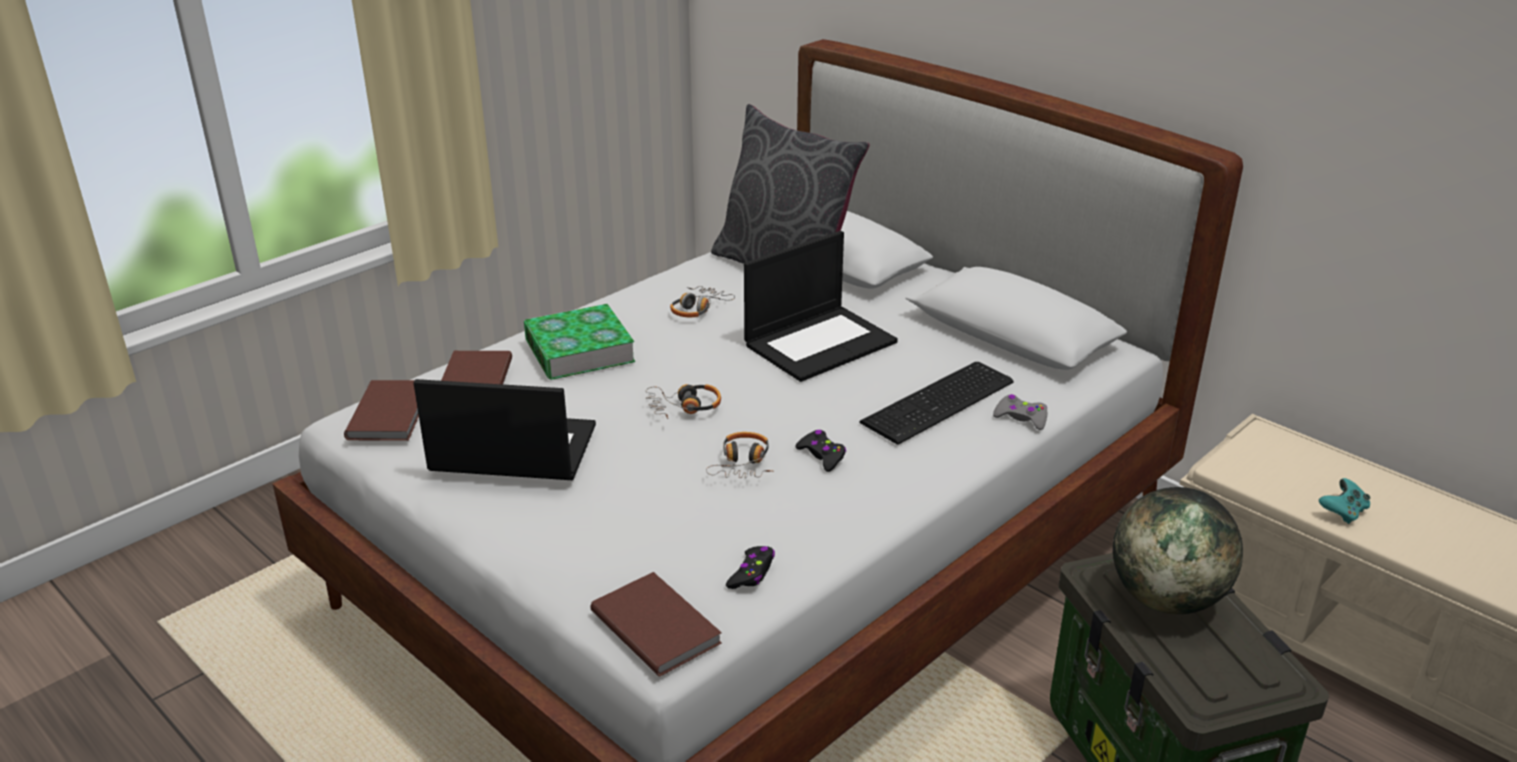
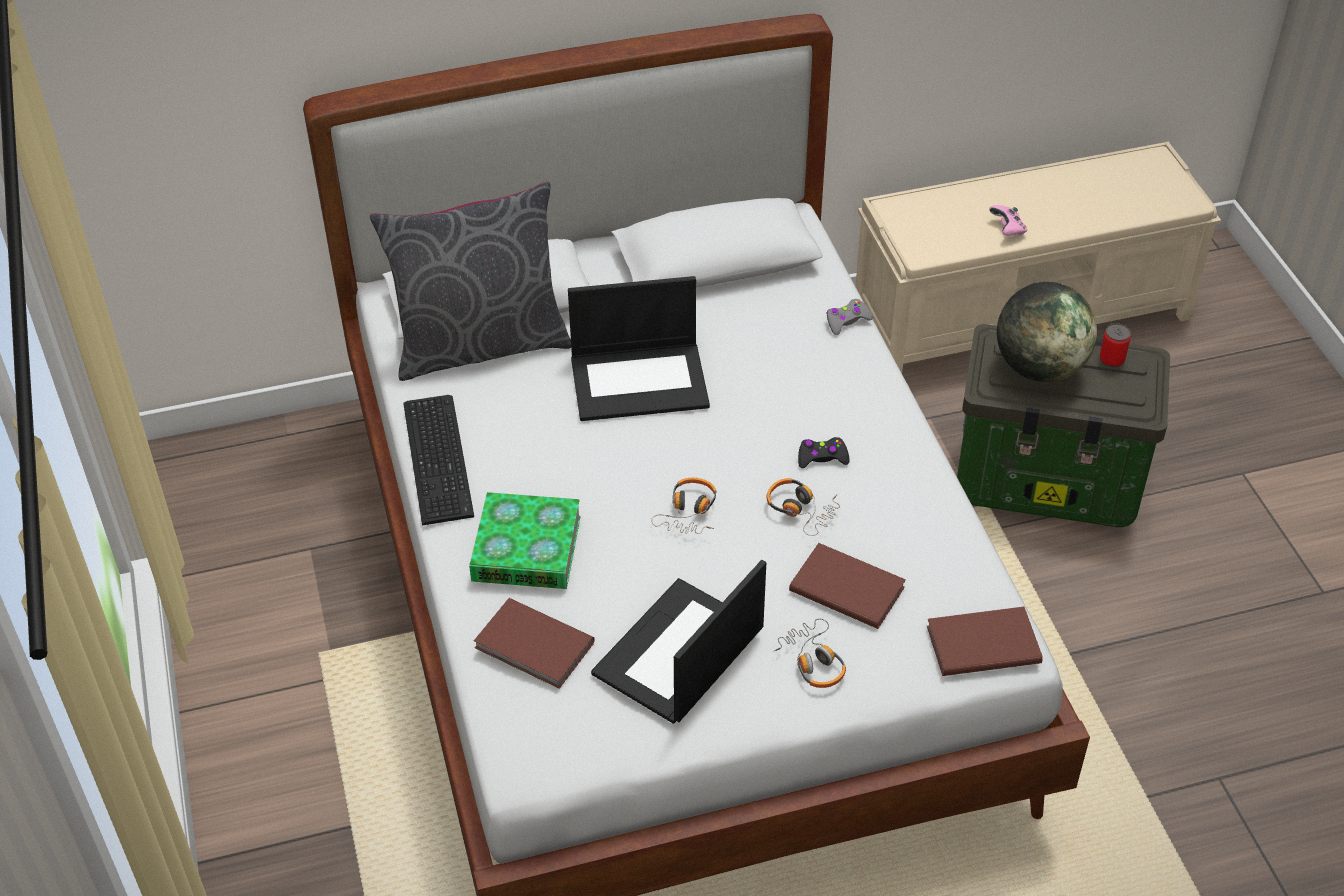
camera: 60 degrees left, 15 degrees up
brown book [344,380,419,441] -> brown book moved to [789,543,906,629]
headphones [670,286,735,317] -> headphones moved to [773,619,846,688]
black game controller [726,546,775,589] -> none
laptop [744,231,898,382] -> laptop turned 90 degrees clockwise [568,276,710,421]
keyboard [859,362,1014,445] -> keyboard moved to [403,395,474,525]
turquoise game controller [1319,478,1370,524] -> pink game controller [989,205,1027,236]
none -> can [1100,323,1131,367]

